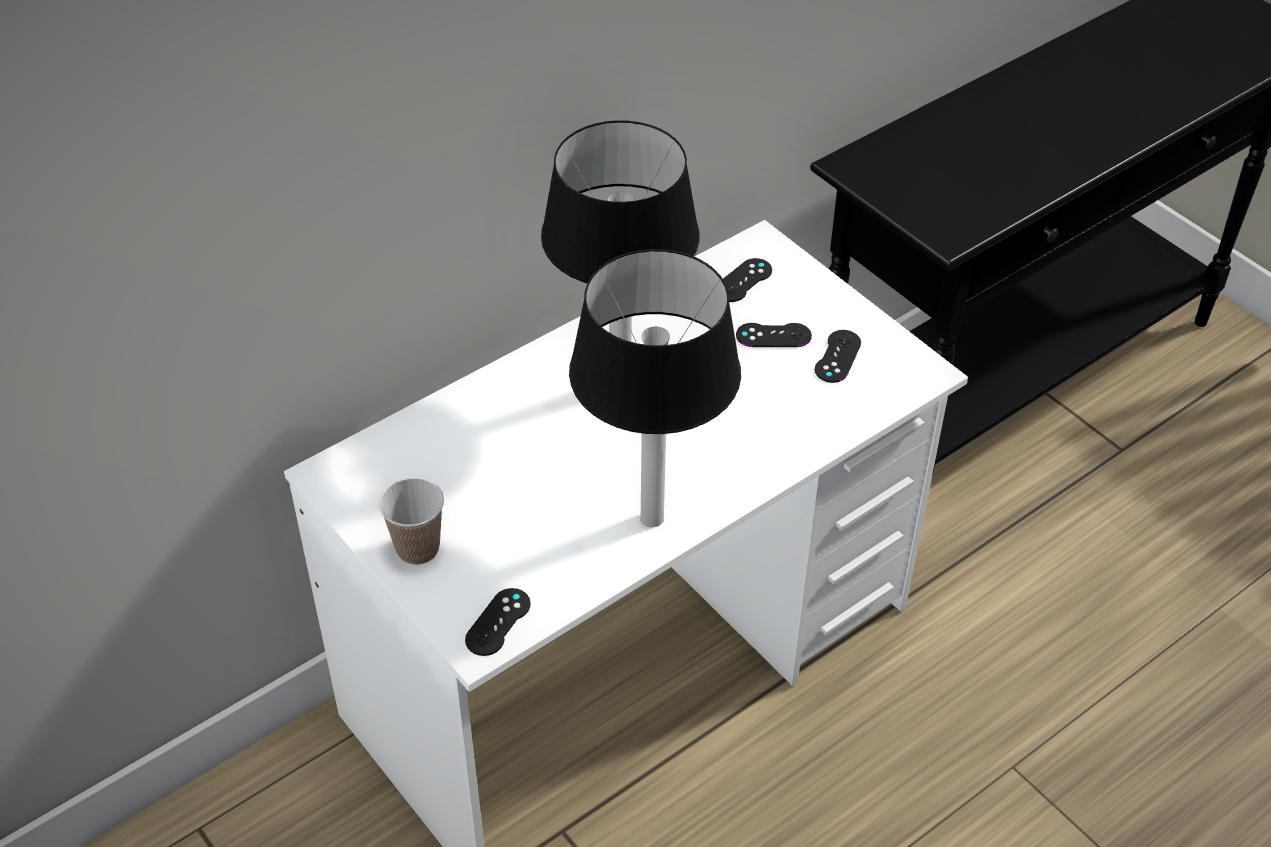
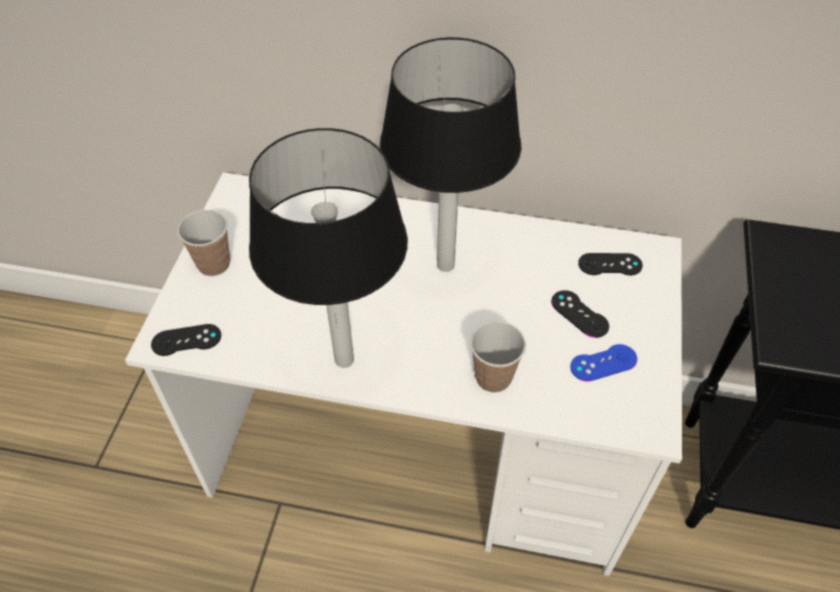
camera: 50 degrees right, 5 degrees up
black game controller [815,330,861,383] -> blue game controller [570,344,637,381]
none -> cup [470,321,526,393]

